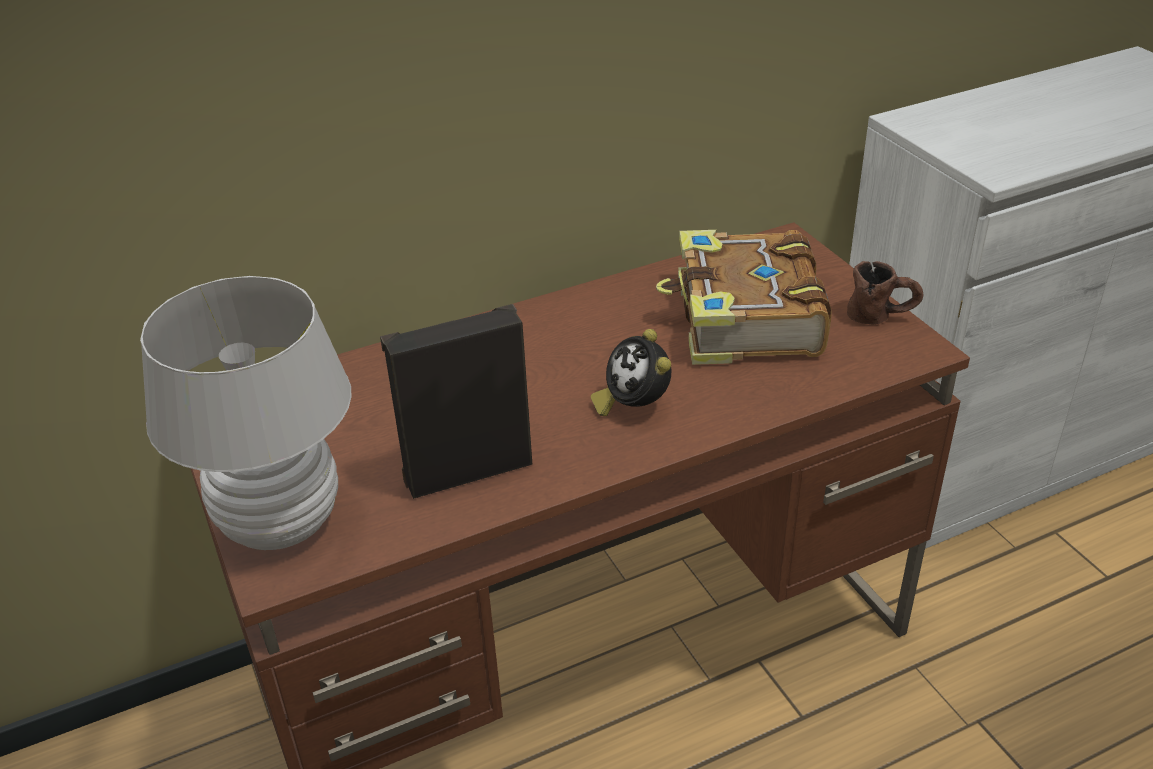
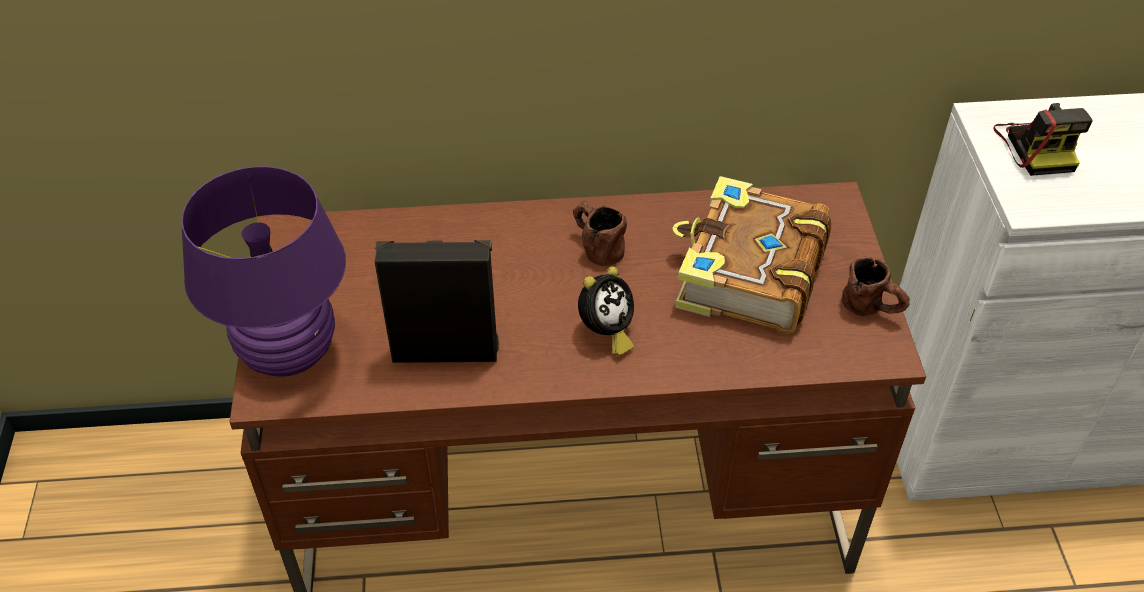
camera: 20 degrees right, 10 degrees up
white table lamp [140,276,352,550] -> purple table lamp [181,166,346,377]
alarm clock [591,329,672,416] -> alarm clock turned 135 degrees counterclockwise [578,266,634,356]
none -> brown mug [573,201,627,266]
none -> camera [993,103,1093,176]

